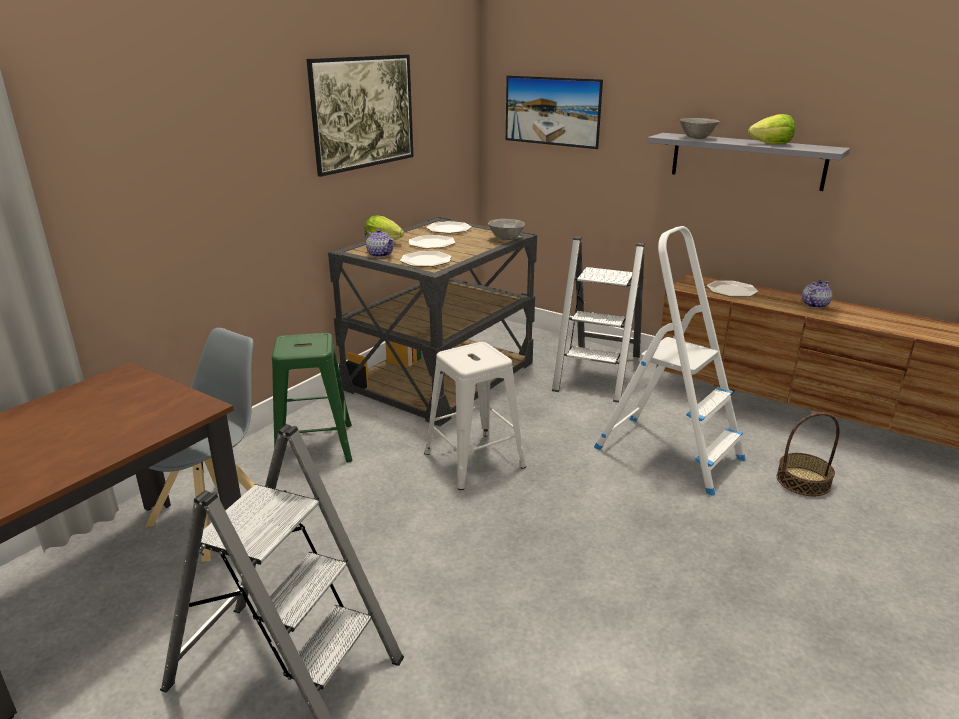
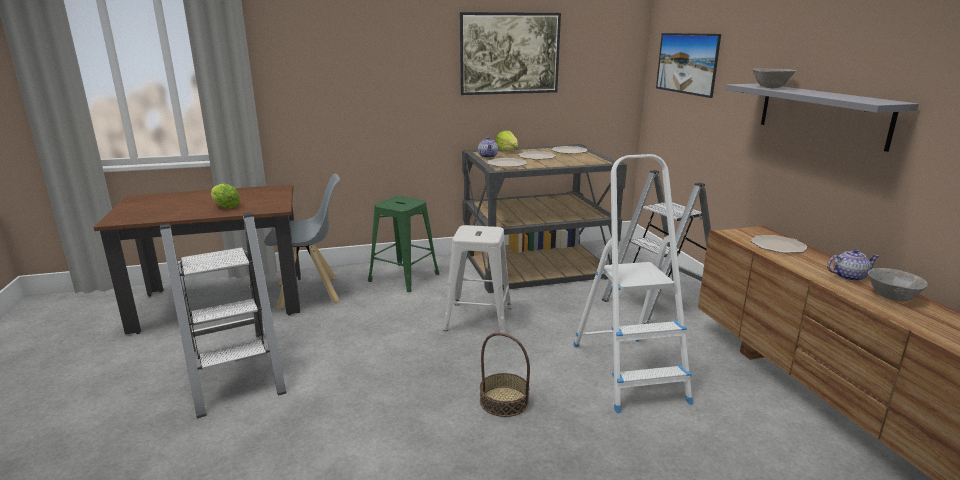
camera: 40 degrees right, 5 degrees down
grey bowl [488,219,525,240] -> grey bowl moved to [868,268,928,302]
lettuce [748,114,795,144] -> lettuce moved to [211,183,240,208]
basket [776,412,840,496] -> basket moved to [480,333,530,417]

